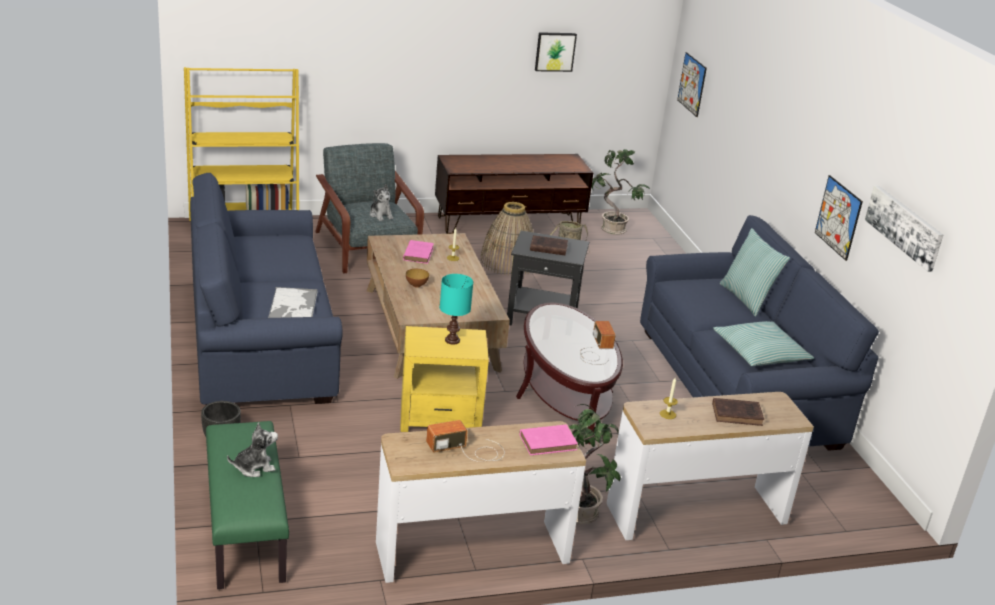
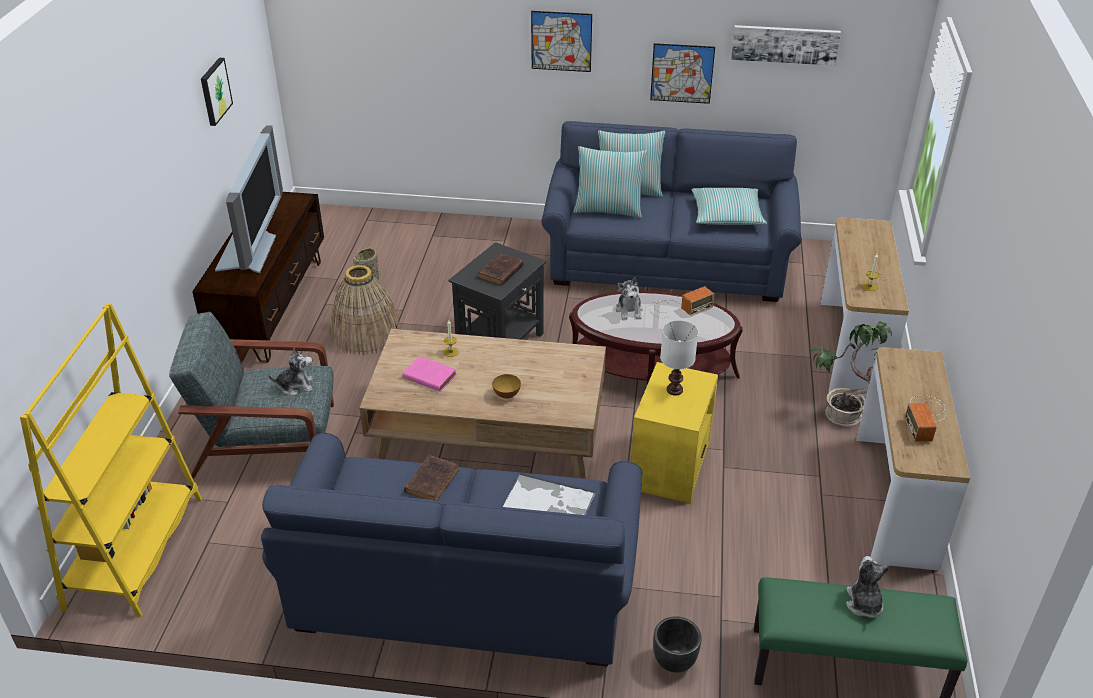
camera: 65 degrees left, 10 degrees up
turquoise table lamp [440,274,473,345] -> white table lamp [660,320,698,395]
pink book [520,424,578,455] -> none
radio [580,321,616,365] -> radio turned 135 degrees clockwise [649,286,715,318]
potted plant [592,149,651,235] -> none
picture [677,52,707,117] -> picture moved to [531,11,592,72]
brown book [712,398,764,426] -> brown book moved to [404,455,459,502]
none -> television [215,125,283,273]
none -> pillow [574,146,647,218]
none -> plush toy [616,277,643,320]

